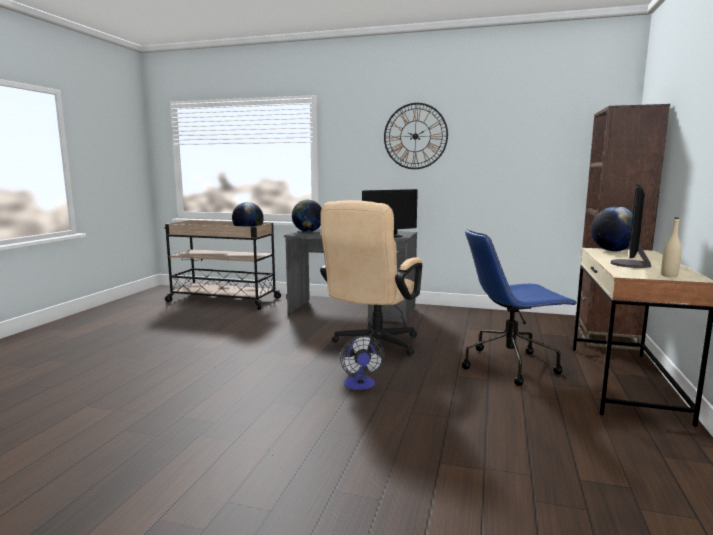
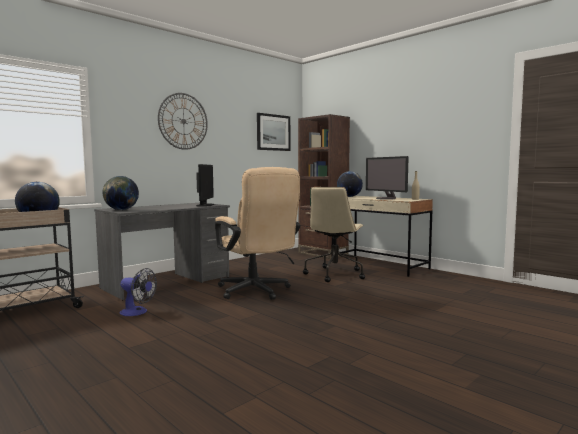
camera: 60 degrees left, 5 degrees down
fan [340,336,385,390] -> fan moved to [120,268,157,316]
blue office chair [462,229,578,386] -> beige office chair [303,187,365,282]
none -> picture [257,113,290,151]

